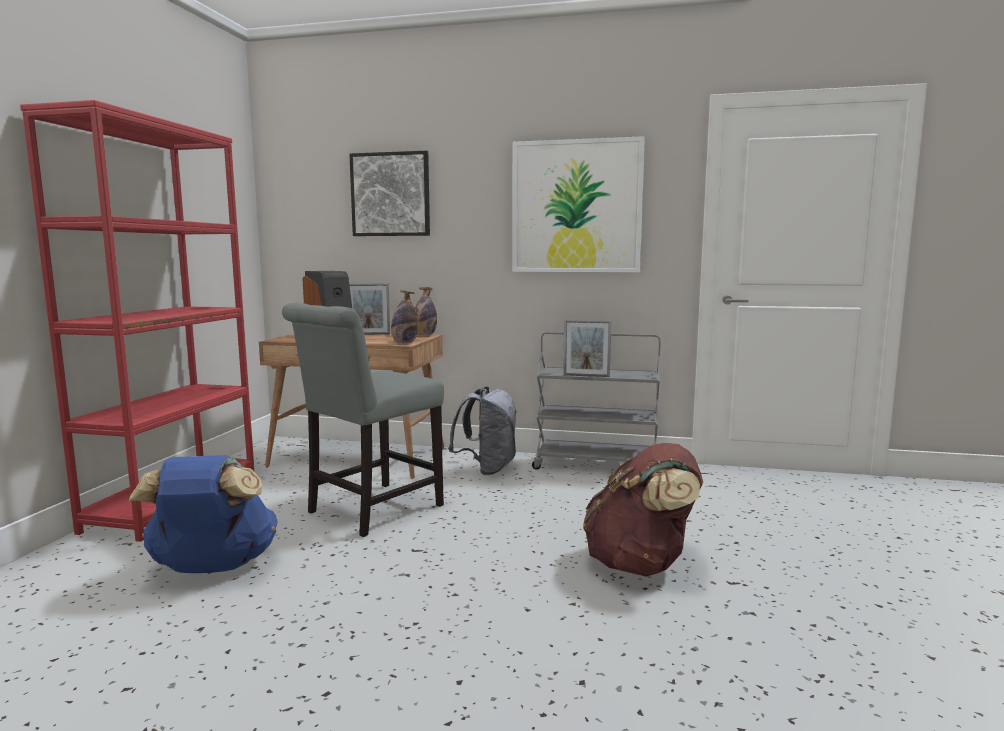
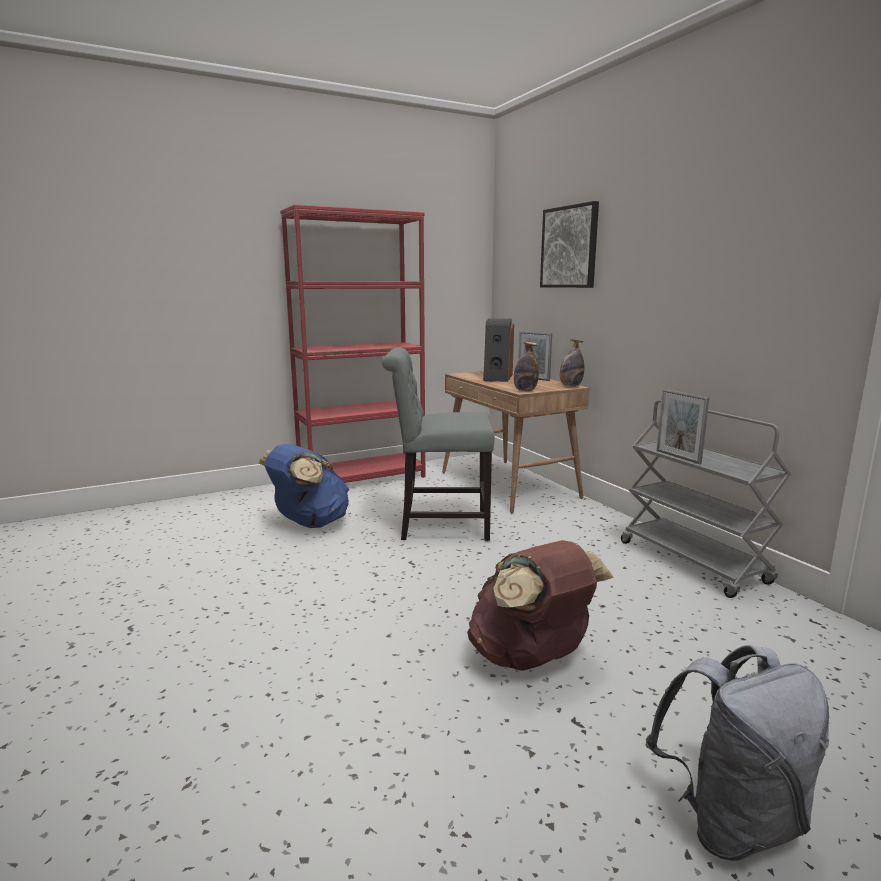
camera: 50 degrees right, 5 degrees up
grey backpack [448,386,517,475] -> grey backpack moved to [645,645,829,861]
picture [512,136,645,272] -> none

